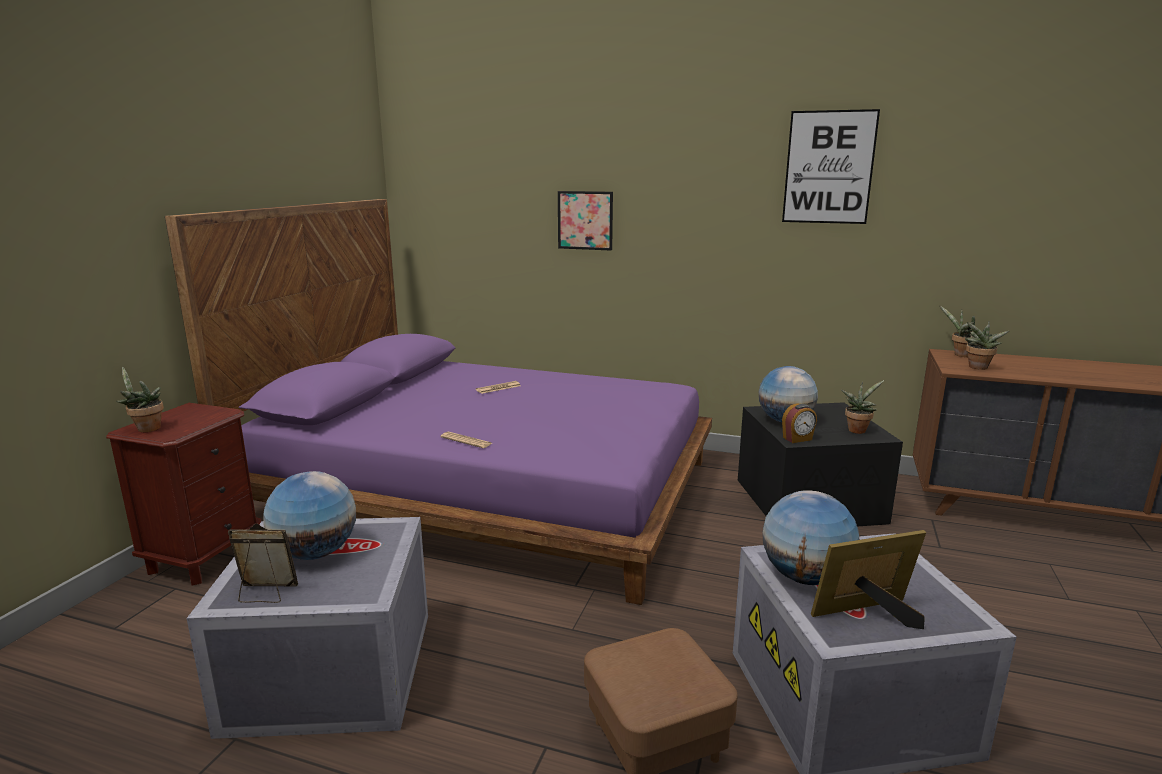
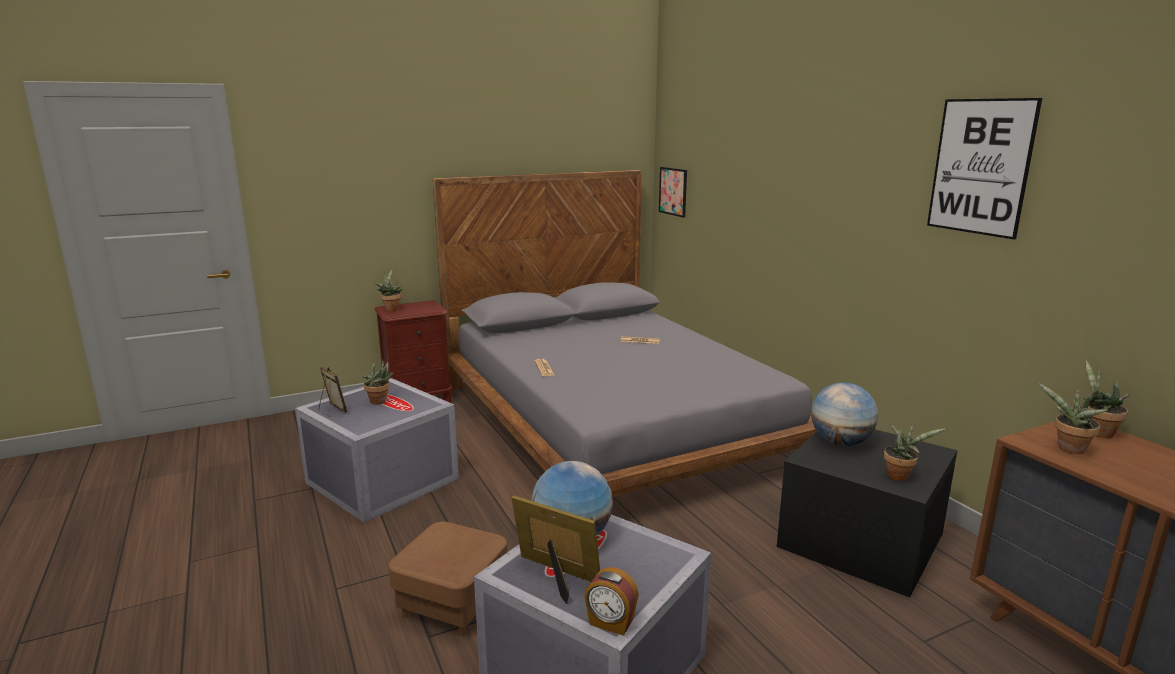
camera: 45 degrees right, 0 degrees up
purple bed [165,199,712,605] -> grey bed [433,170,817,497]
globe [263,471,356,560] -> potted plant [363,360,394,405]
picture [558,191,613,251] -> picture moved to [659,167,687,218]
alarm clock [782,403,817,443] -> alarm clock moved to [584,567,639,636]

